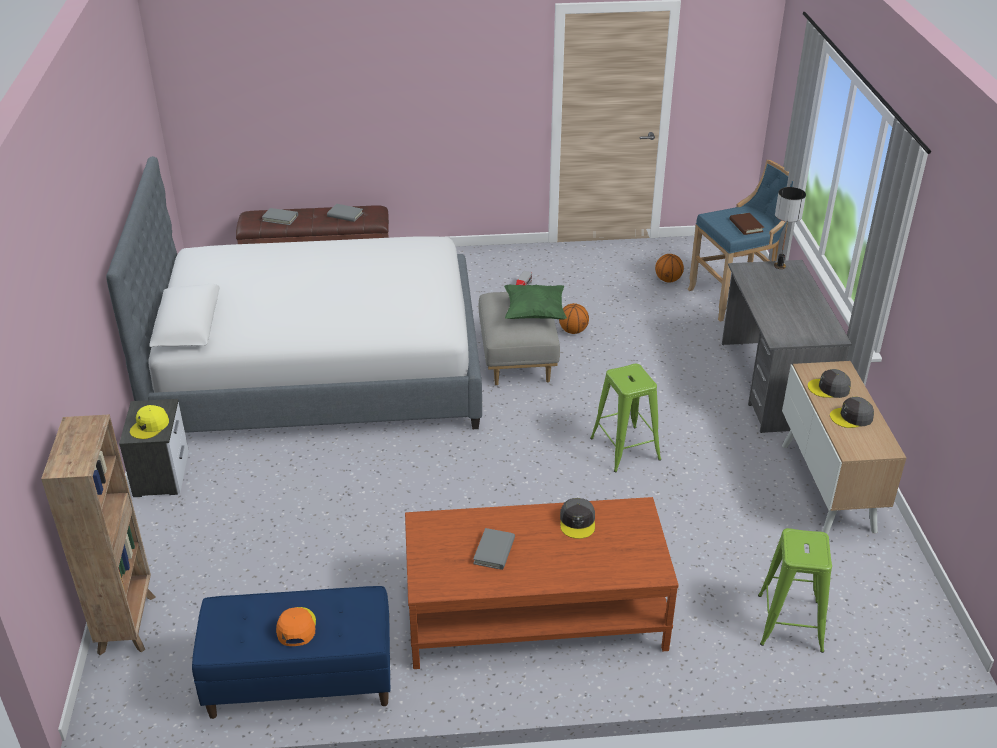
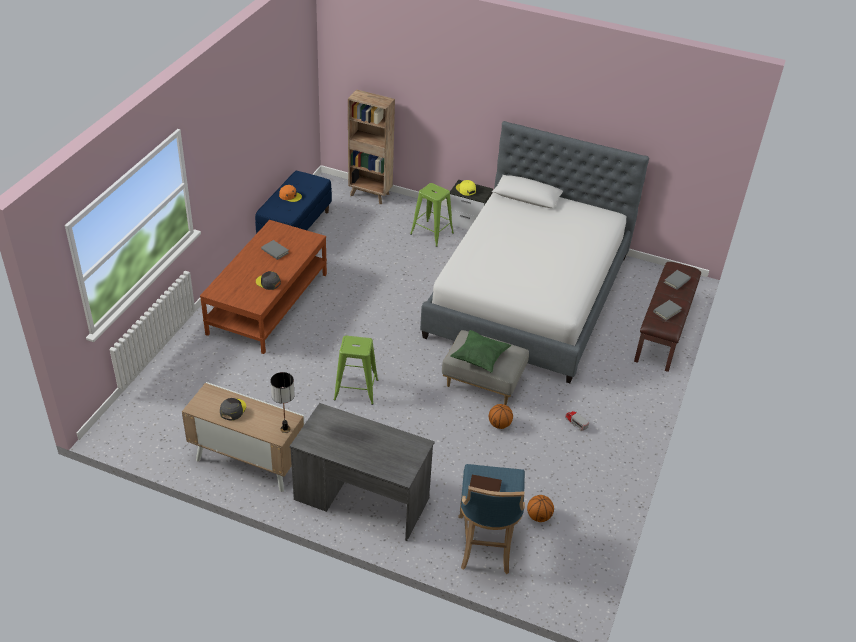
camera: 115 degrees right, 5 degrees up
green stool [758,528,832,653] -> green stool moved to [410,183,454,247]
table lamp [774,187,806,269] -> table lamp moved to [270,372,295,433]
grey cap [808,369,851,398] -> none

